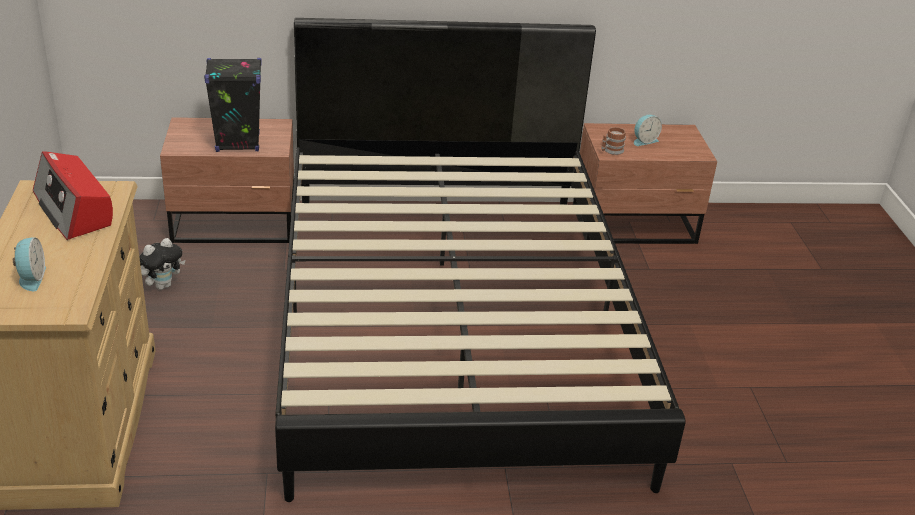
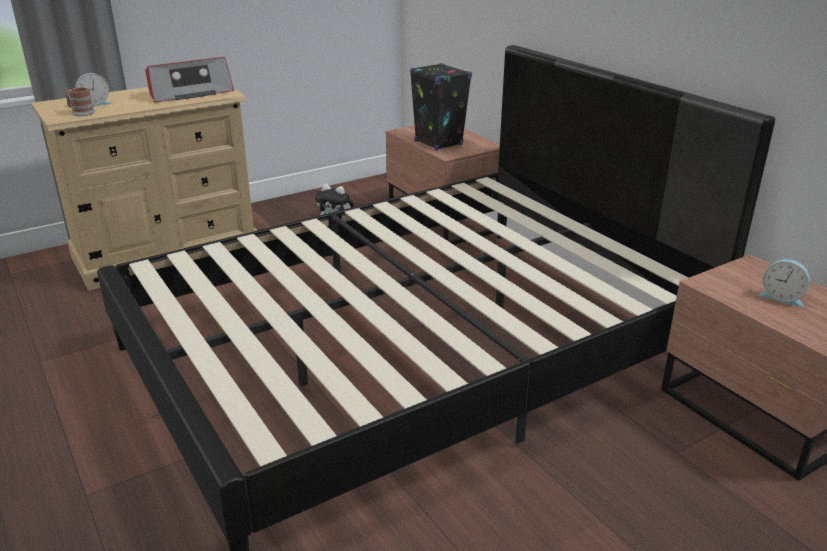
camera: 65 degrees right, 5 degrees down
radio [33,151,113,240] -> radio turned 150 degrees counterclockwise [145,57,234,103]
mug [601,127,626,155] -> mug moved to [64,87,95,116]

